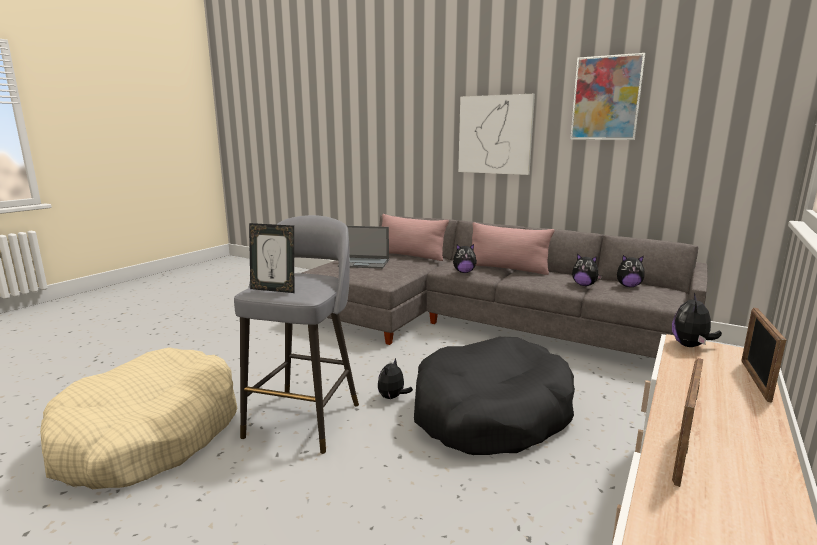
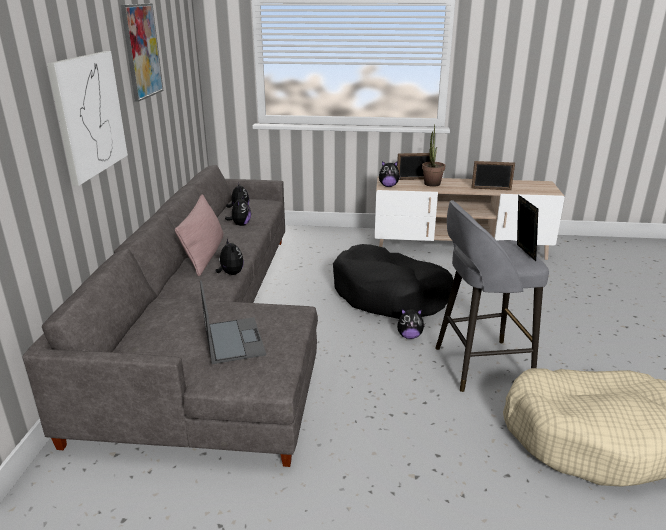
camera: 115 degrees left, 10 degrees up
pink pillow [382,214,449,261] -> none
none -> potted plant [422,124,445,187]

